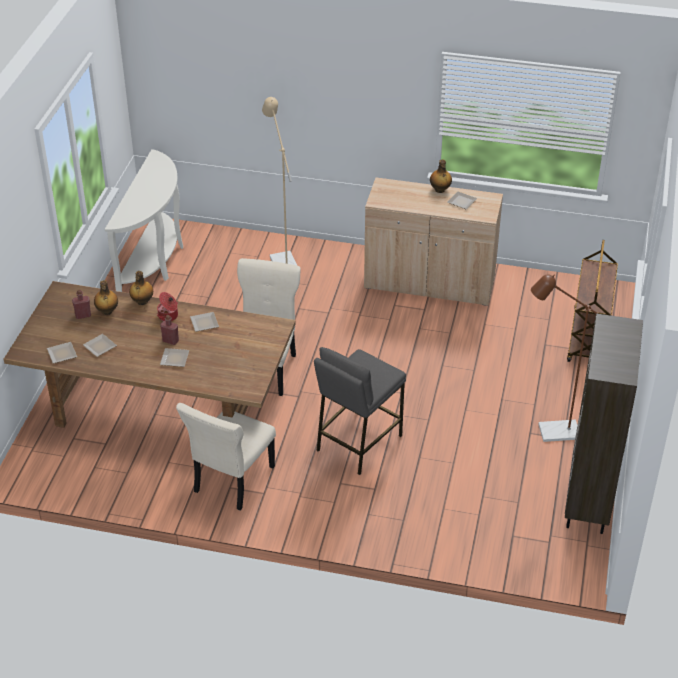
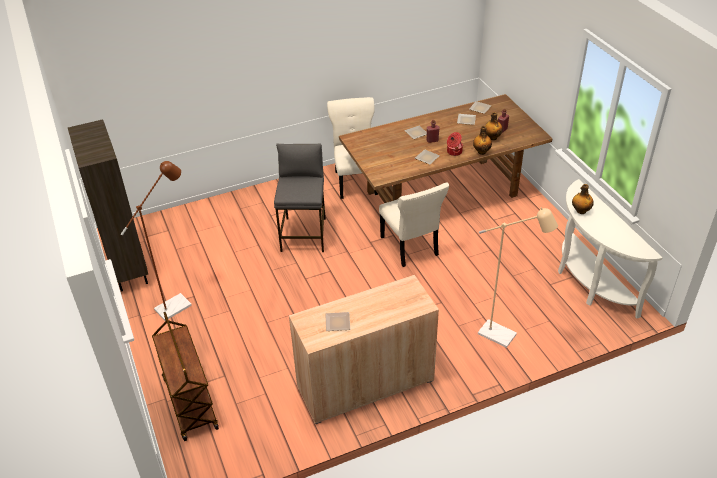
camera: 145 degrees right, 0 degrees up
bottle [430,159,452,193] -> bottle moved to [572,184,594,214]

